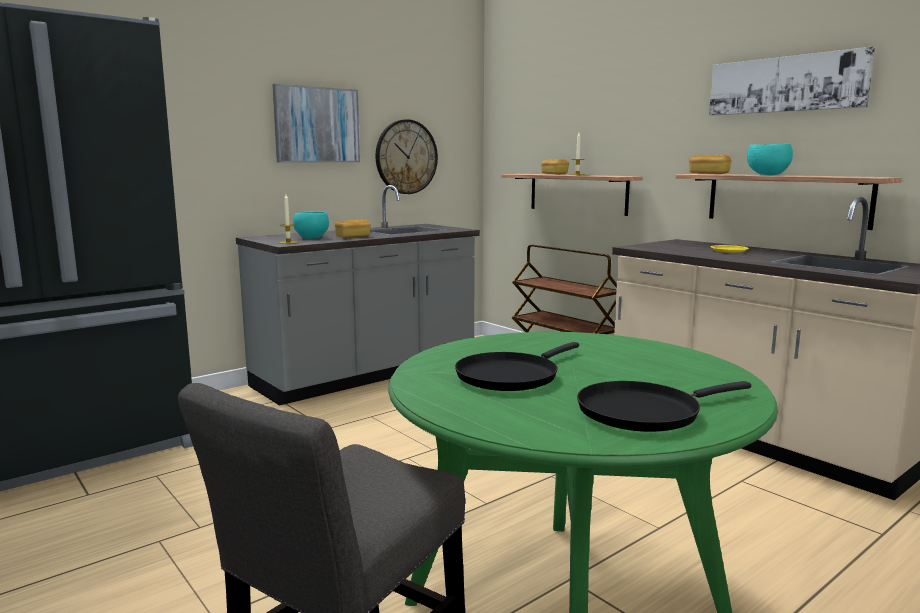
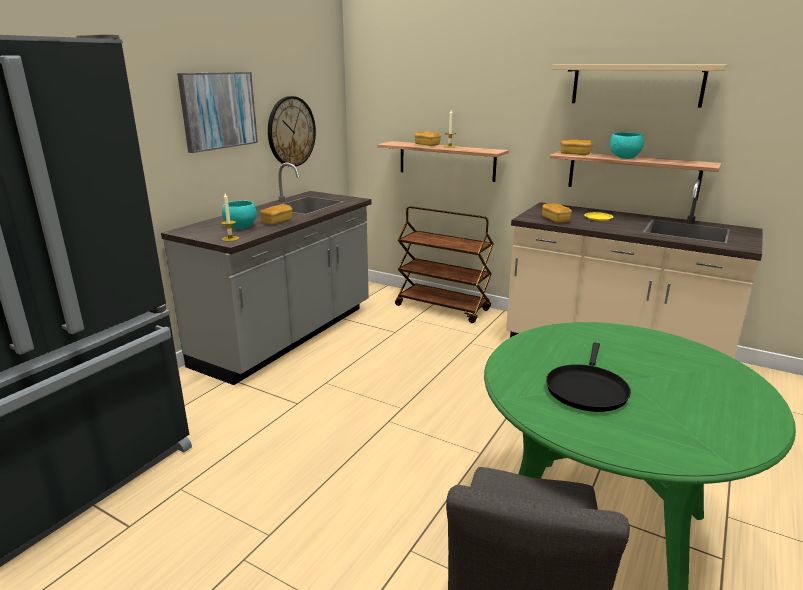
camera: 20 degrees left, 10 degrees up
black frying pan [577,381,751,432] -> none
picture [709,47,875,116] -> beige shelf [552,64,727,107]
none -> bread [542,203,572,223]

